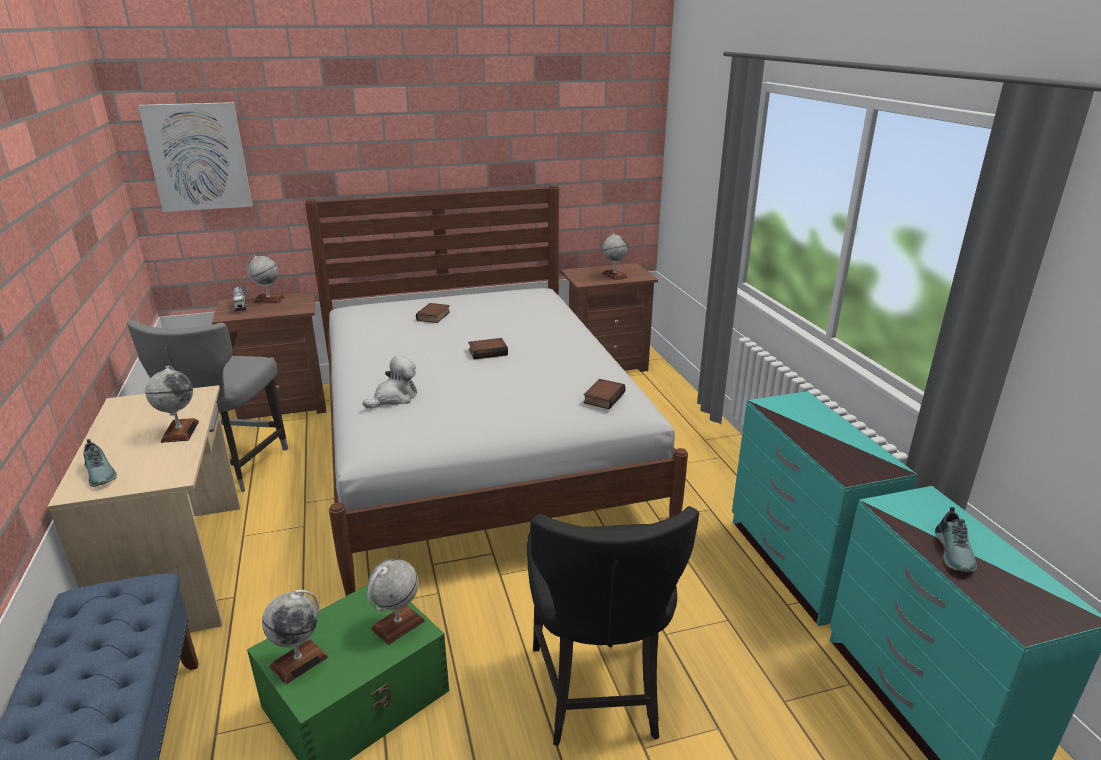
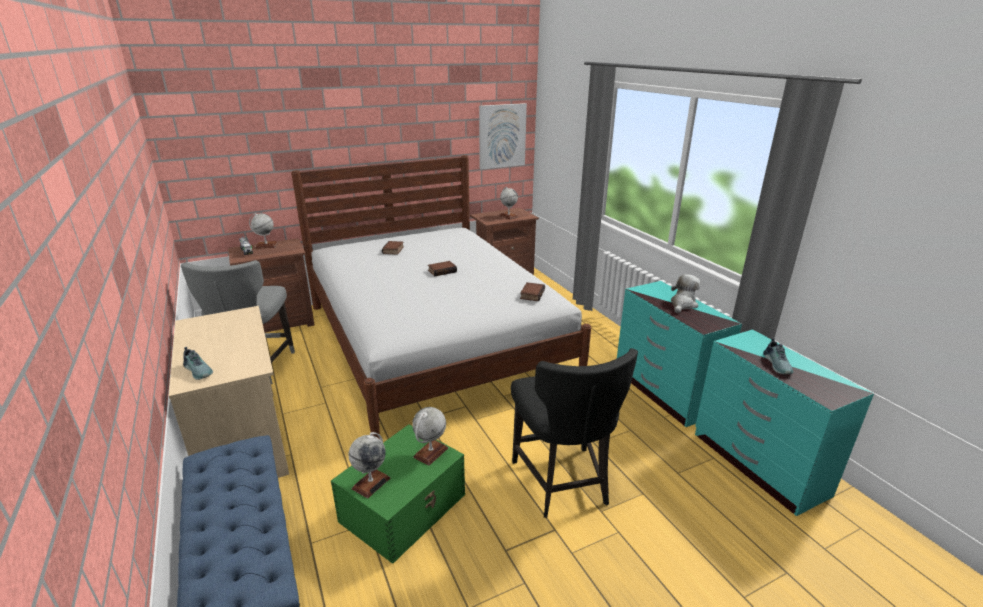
camera: 10 degrees left, 0 degrees up
picture [138,102,253,212] -> picture moved to [479,103,527,169]
globe [145,366,199,443] -> none
plush toy [363,356,417,409] -> plush toy moved to [671,274,700,313]

